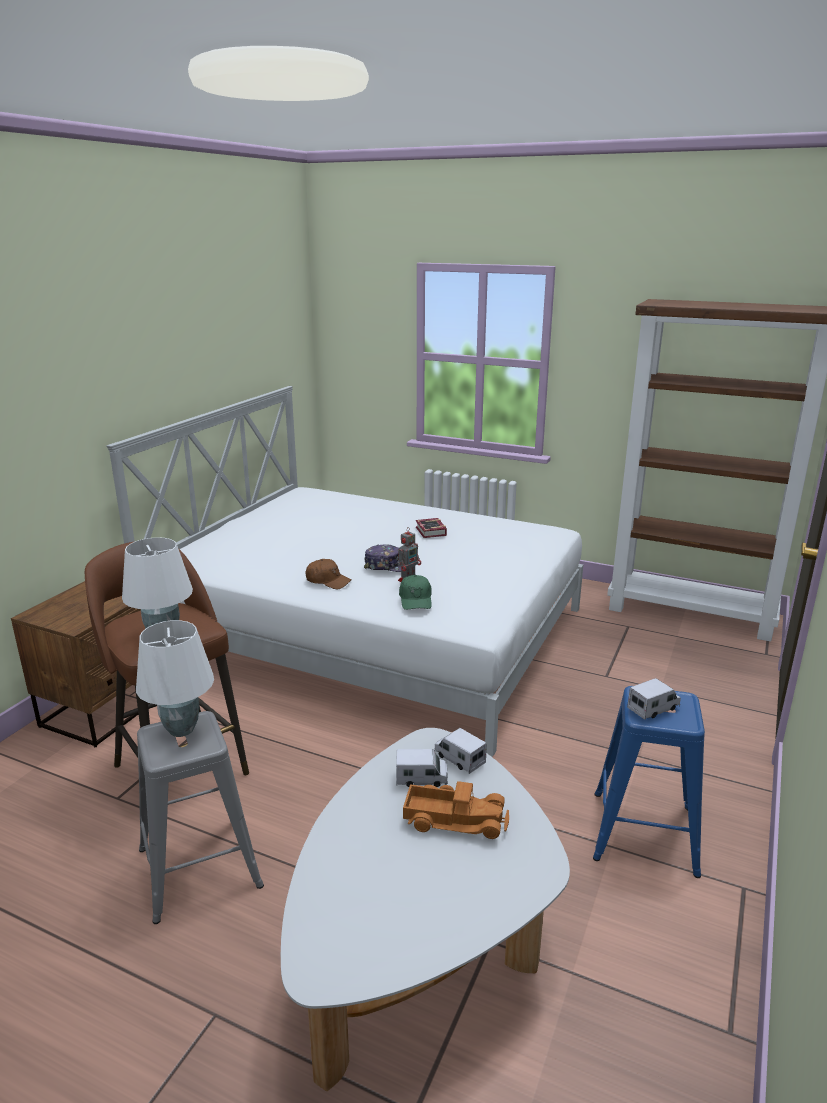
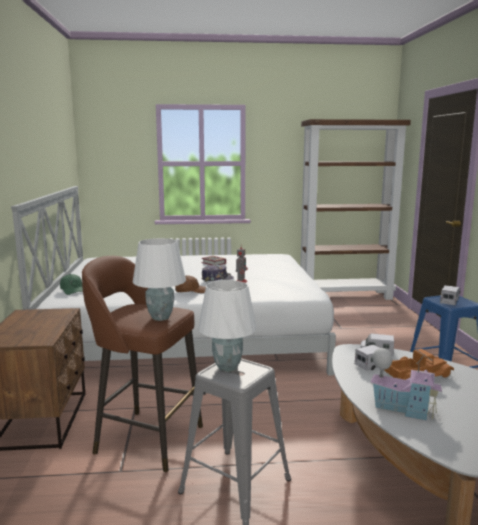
camera: 30 degrees left, 10 degrees down
green cap [399,575,432,610] -> green cap moved to [60,274,83,295]
none -> toy house [370,348,442,421]

